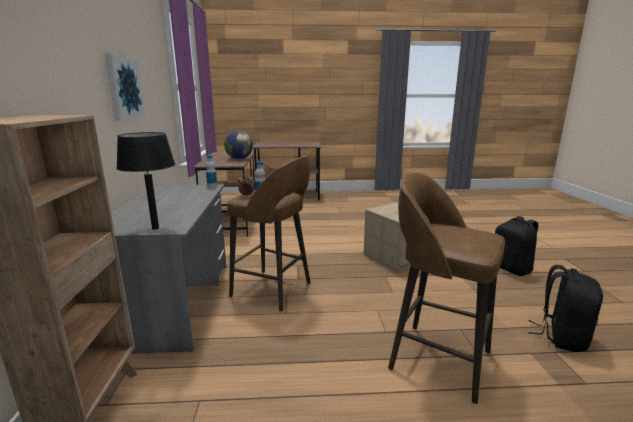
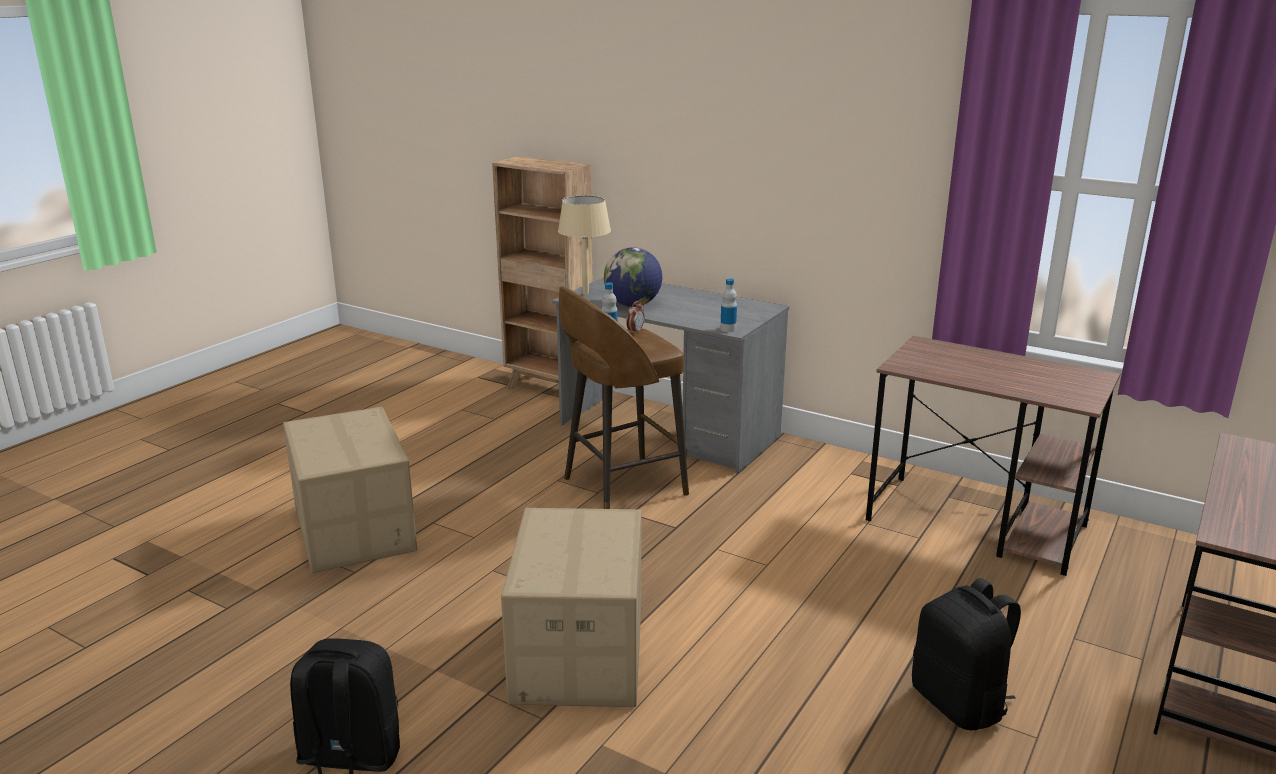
camera: 125 degrees right, 5 degrees up
picture [104,53,145,121] -> none
black table lamp [116,132,175,230] -> beige table lamp [558,195,611,294]
globe [224,131,253,159] -> globe moved to [604,248,662,307]
brown stool [388,173,505,404] -> cardboard box [283,407,417,573]
black backpack [528,265,603,352] -> black backpack moved to [912,578,1021,730]

